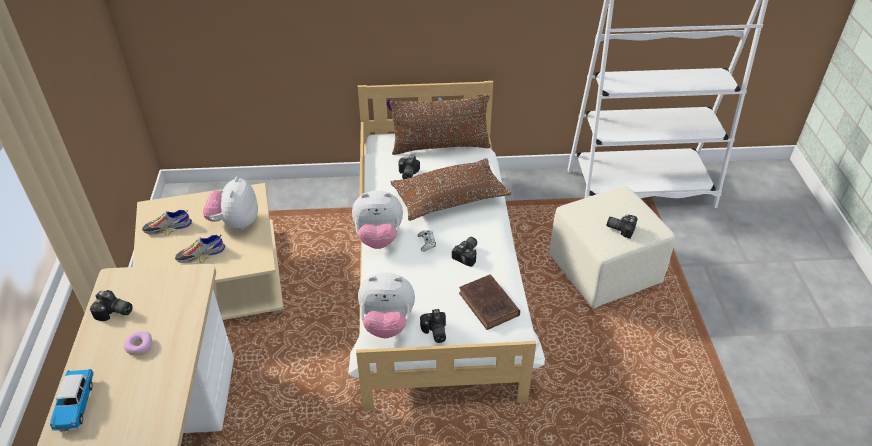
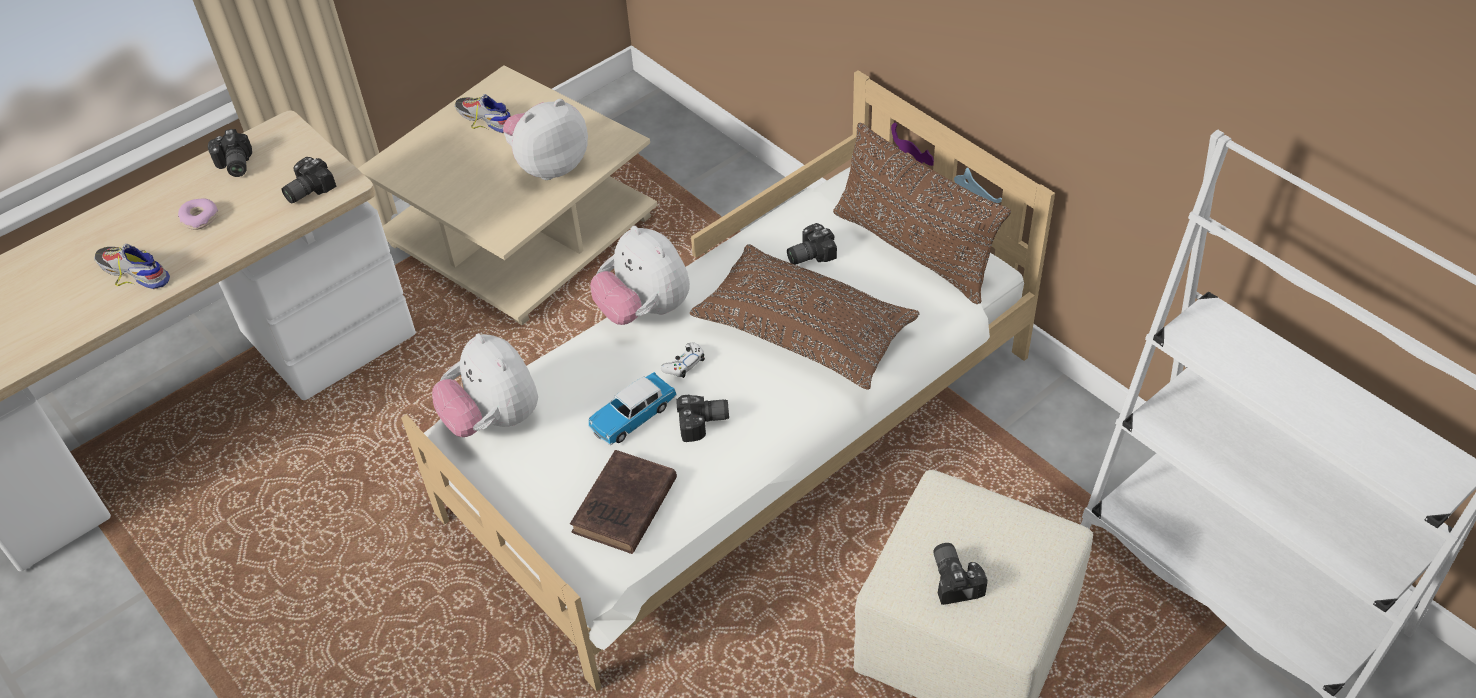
camera: 55 degrees right, 5 degrees up
toy car [50,369,94,431] -> toy car moved to [588,372,677,445]
shoe [175,235,225,263] -> shoe moved to [94,244,170,289]
camera [420,309,446,343] -> camera moved to [282,157,337,203]

